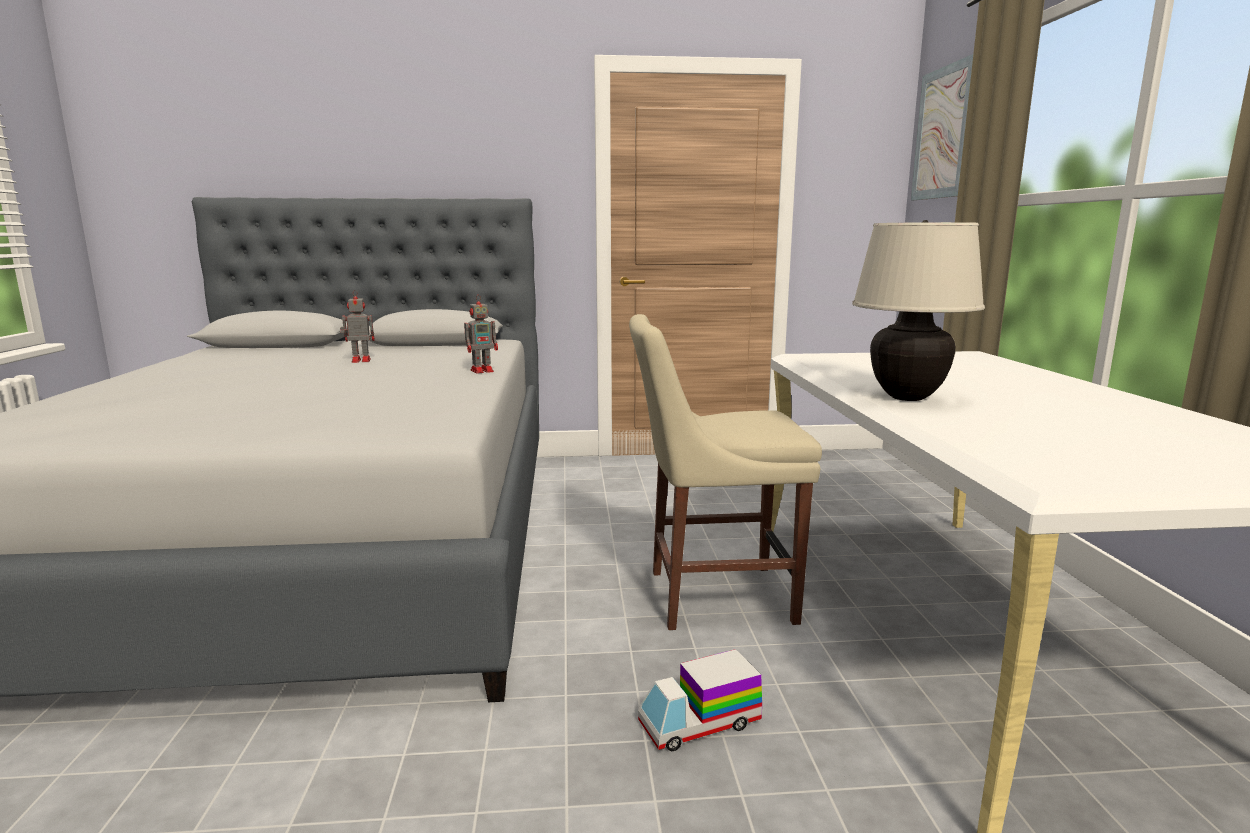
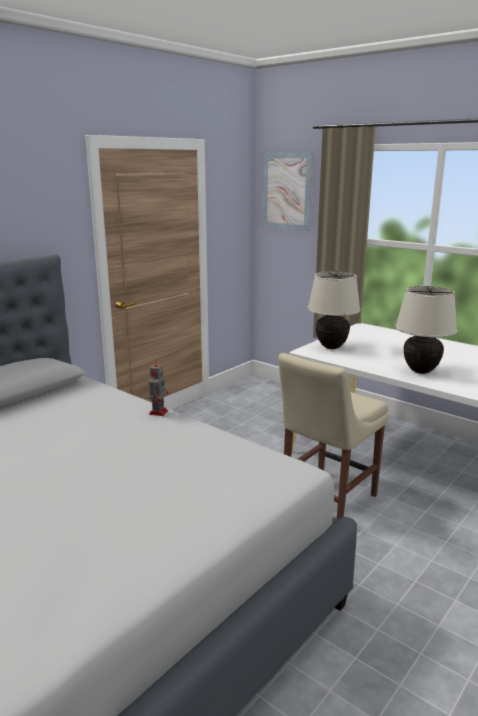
camera: 45 degrees left, 5 degrees up
toy robot [340,290,375,363] -> none
toy truck [638,649,762,751] -> none
none -> beige table lamp [307,271,361,349]

